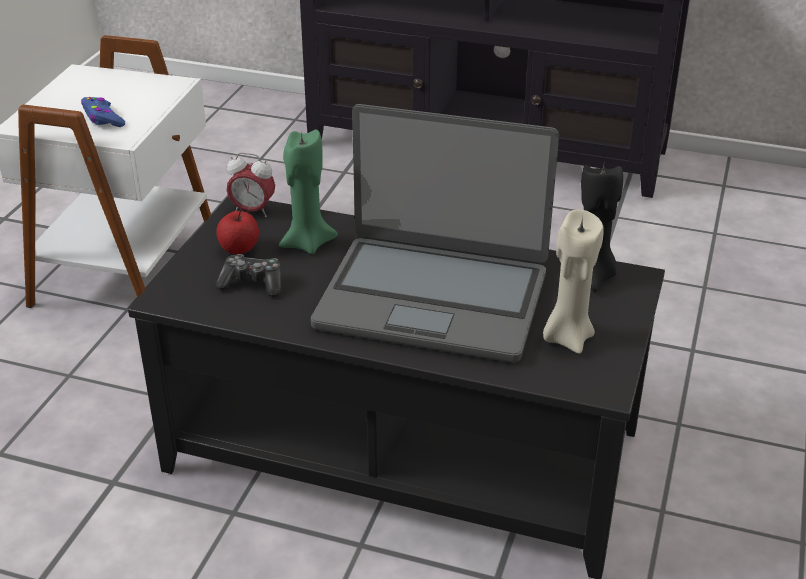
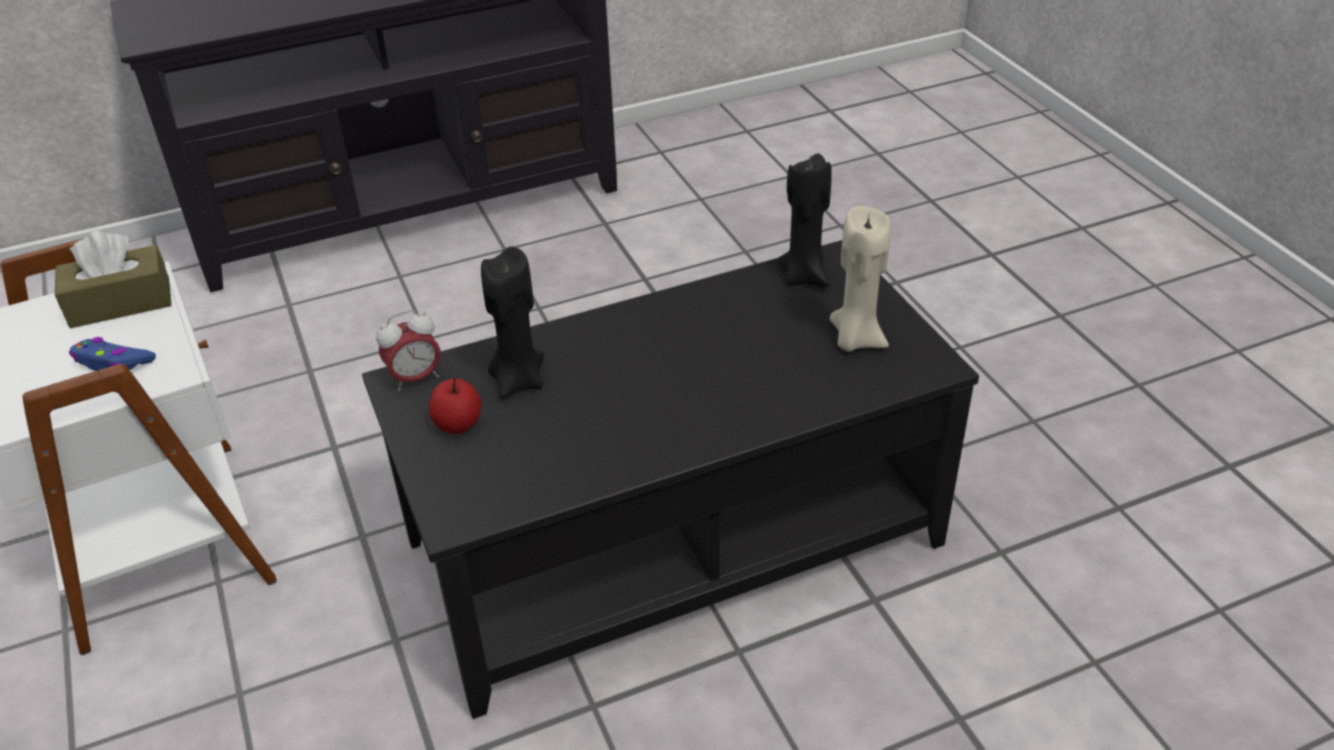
camera: 40 degrees left, 5 degrees up
game controller [216,254,282,297] -> none
green candle [279,129,338,254] -> black candle [481,247,544,399]
laptop [311,104,559,363] -> none
none -> brown tissue box [55,231,172,328]

